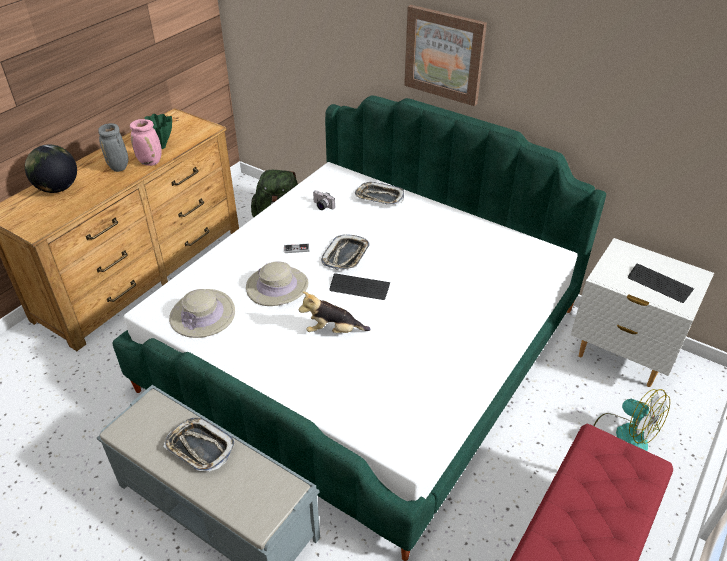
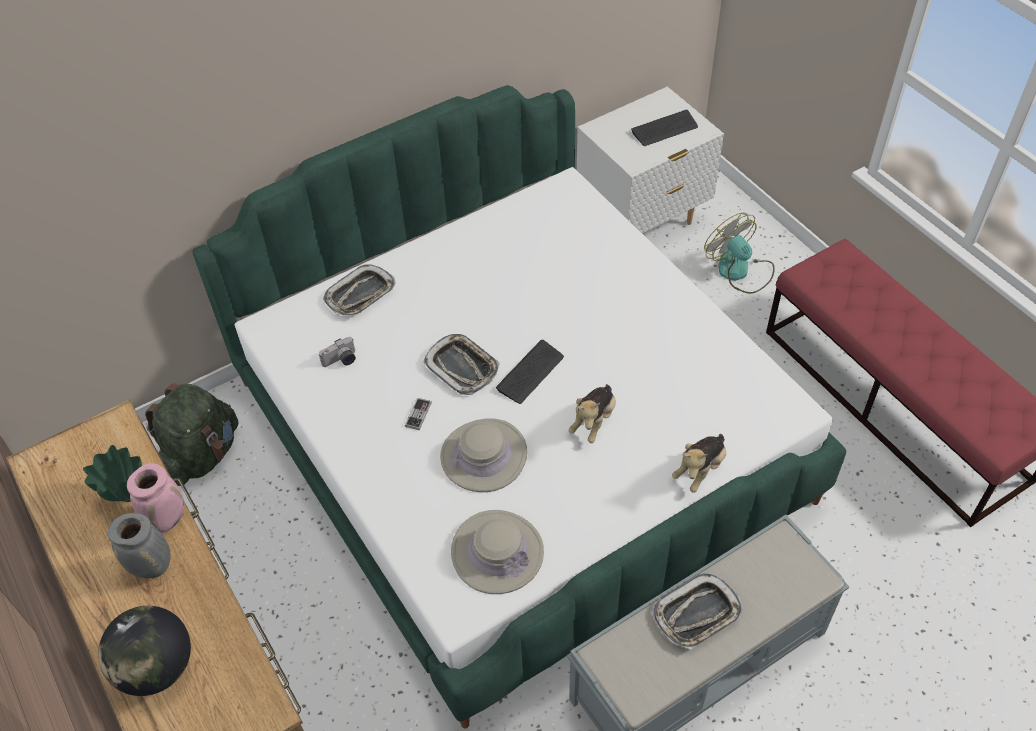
camera: 65 degrees left, 10 degrees up
picture [404,5,487,106] -> none
fan [593,389,670,451] -> fan turned 105 degrees counterclockwise [704,212,775,294]
none -> plush toy [672,434,726,493]

